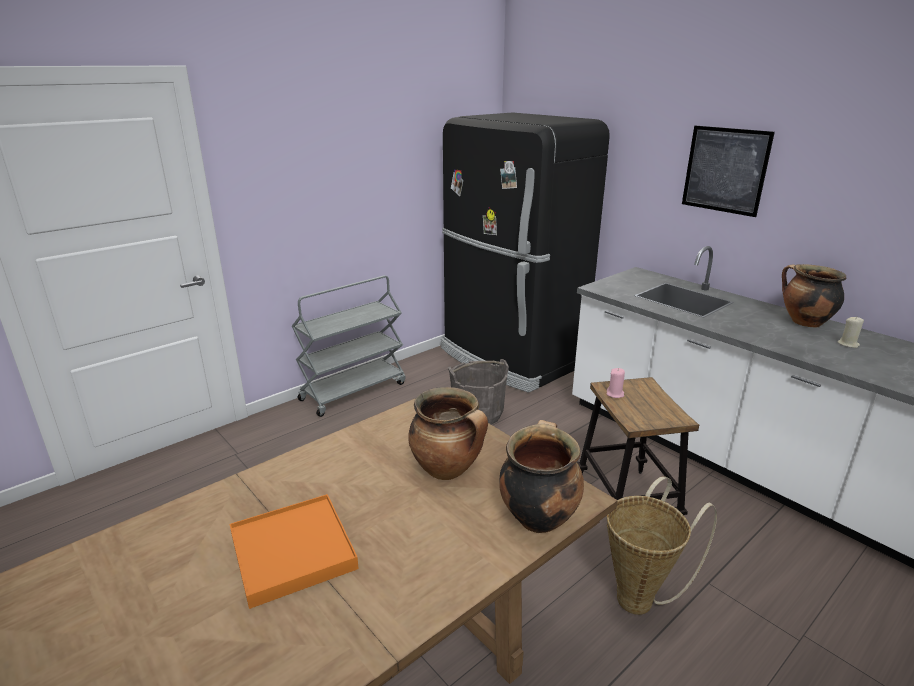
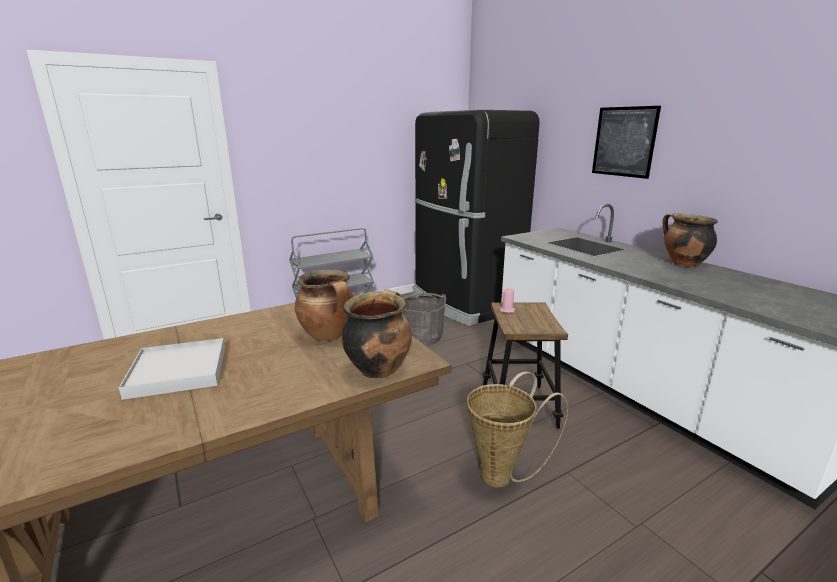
camera: 10 degrees right, 5 degrees down
orange tray [229,494,359,609] -> white tray [119,338,225,400]
beige candle [838,316,864,348] -> none

